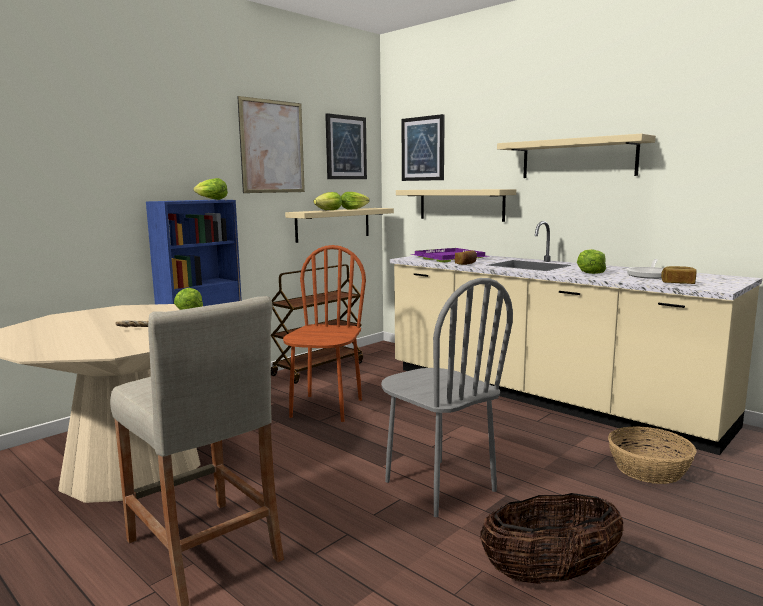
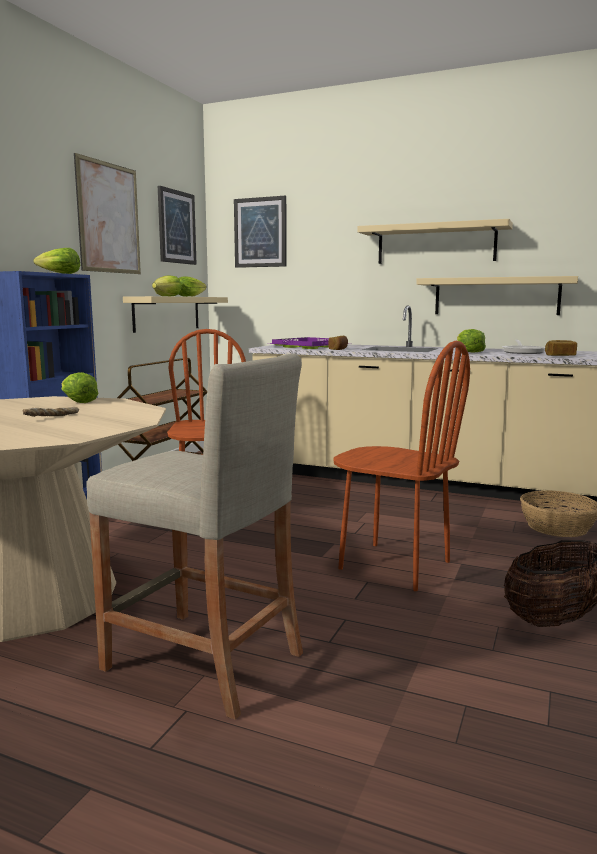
camera: 20 degrees left, 0 degrees up
grey chair [381,278,513,517] -> brown chair [333,341,470,591]
beige shelf [396,189,516,222] -> beige shelf moved to [416,276,578,315]

